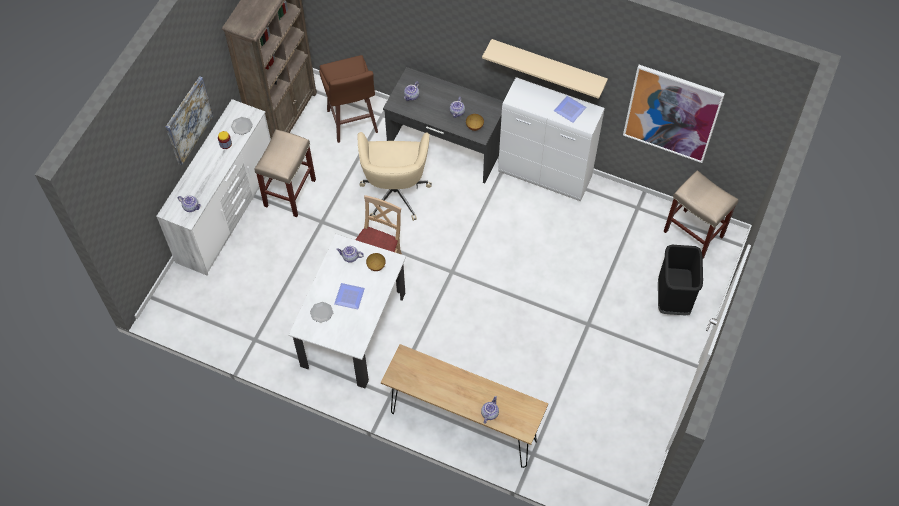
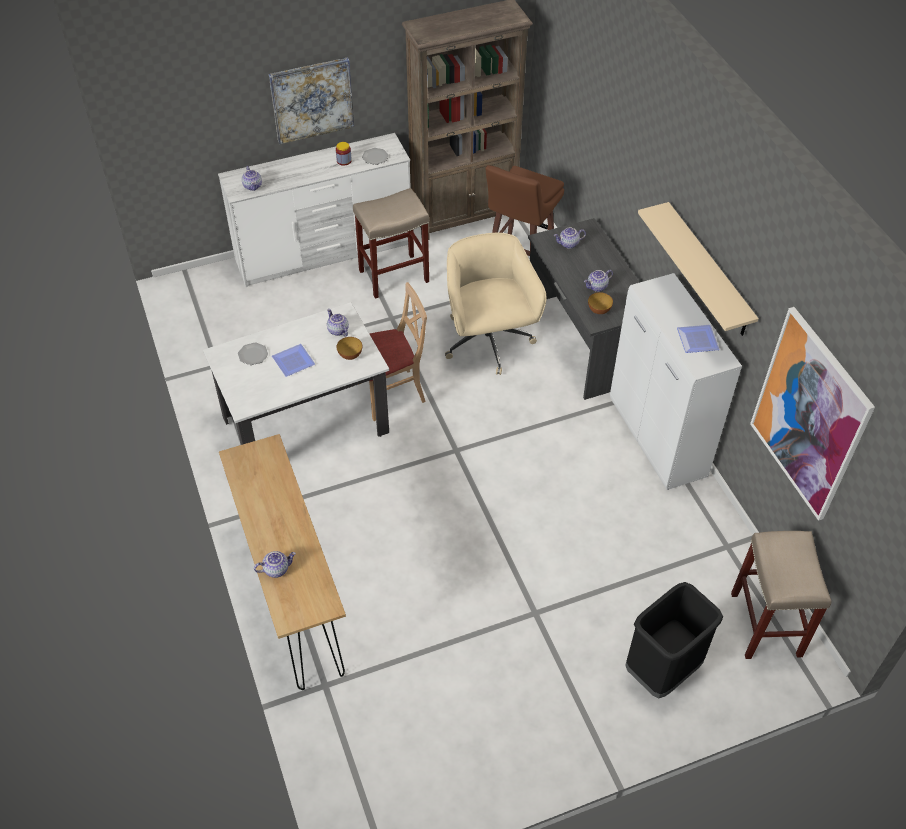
camera: 45 degrees right, 10 degrees down
beige office chair [358,132,432,221] -> beige office chair turned 120 degrees clockwise [445,233,546,375]

